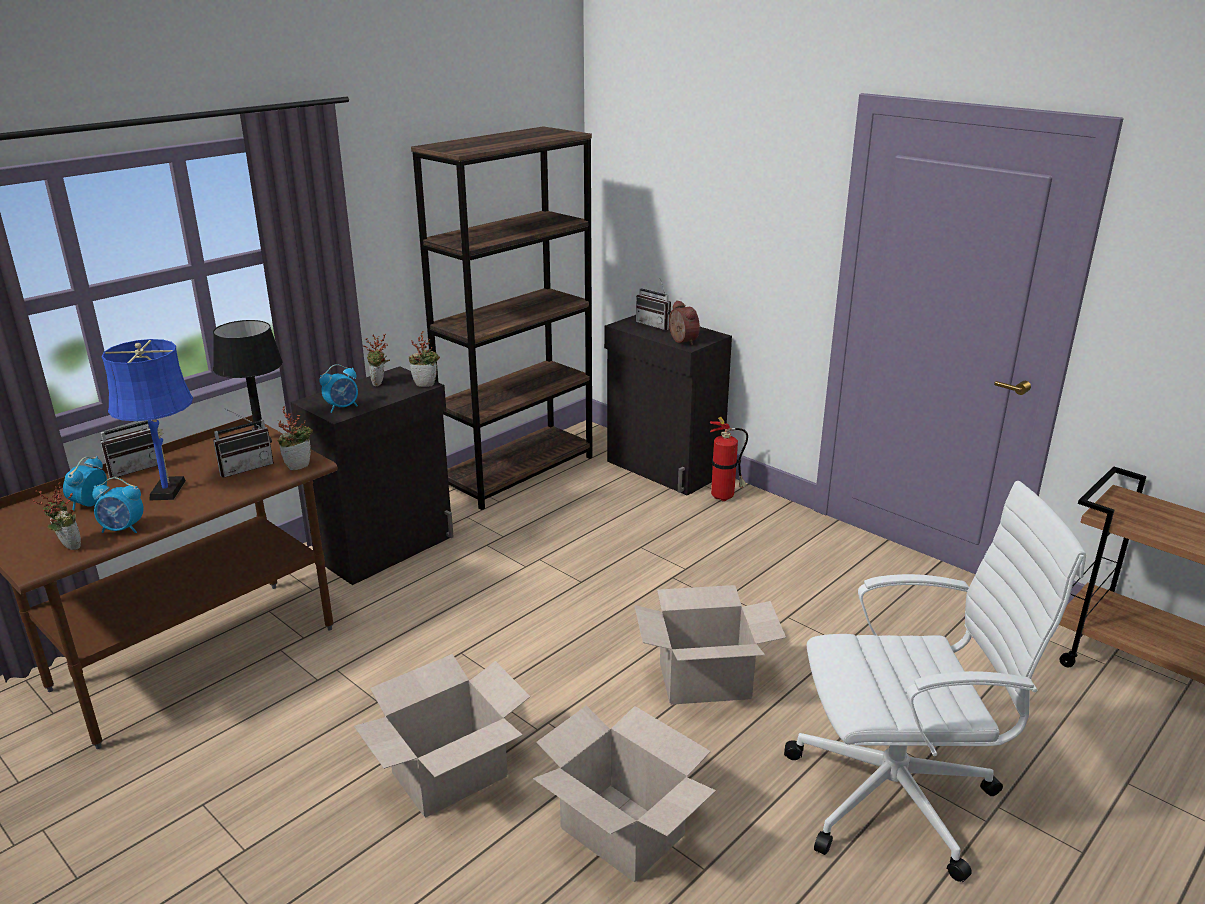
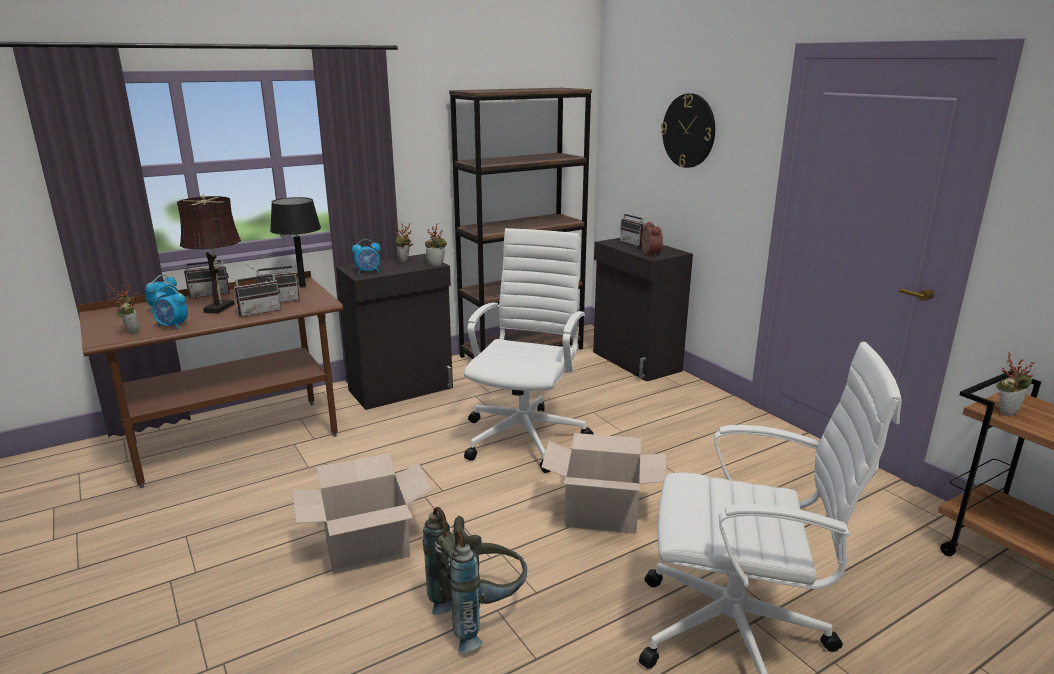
camera: 15 degrees right, 5 degrees down
blue table lamp [101,339,193,500] -> brown table lamp [177,194,241,314]
potted plant [277,406,313,470] -> potted plant moved to [996,352,1035,416]
cardboard box [533,705,716,882] -> grey backpack [423,507,527,652]
fire extinguisher [709,417,748,502] -> none
none -> radio [234,264,281,317]
none -> white office chair [464,228,593,473]
none -> wall clock [661,93,715,168]

